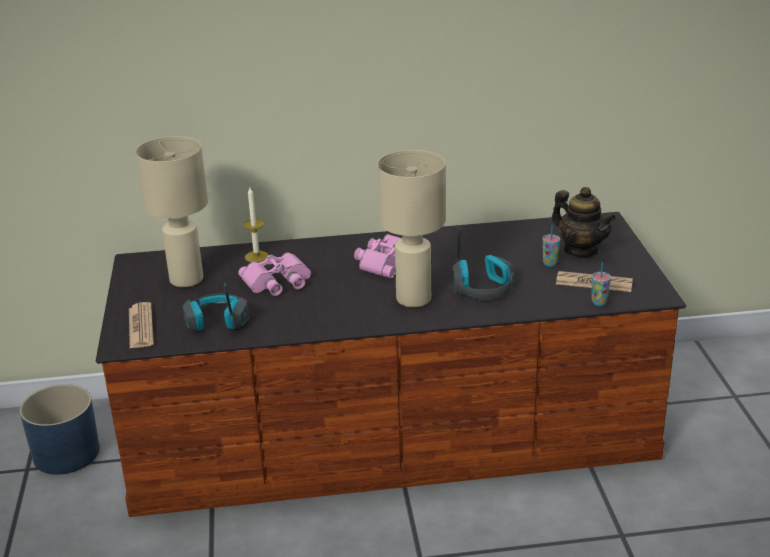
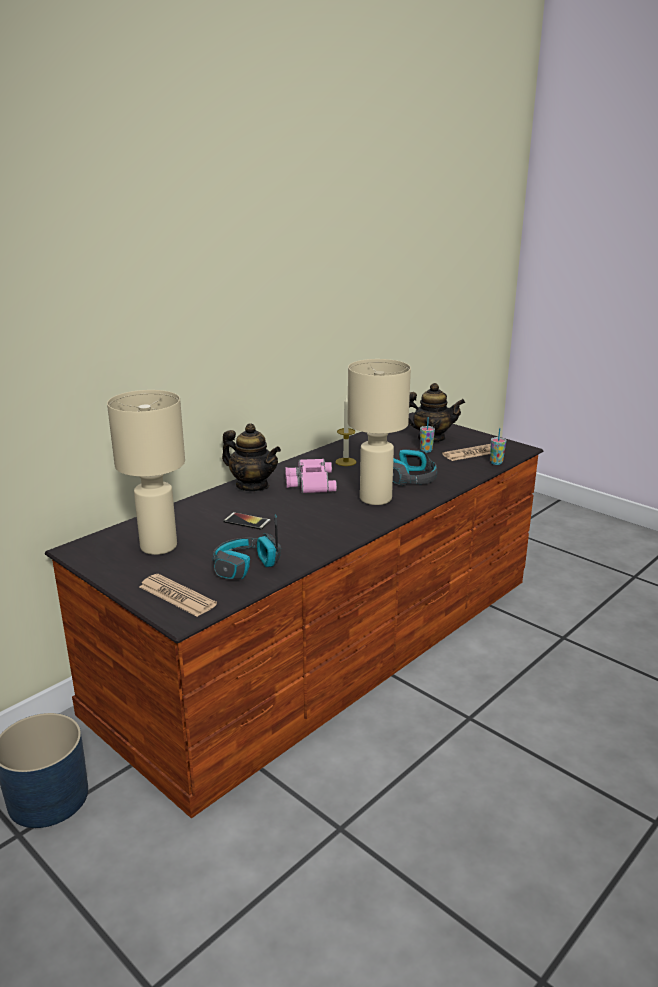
camera: 40 degrees left, 5 degrees down
pink binoculars [238,252,311,296] -> phone [223,512,271,530]
candle [243,187,268,262] -> candle moved to [335,396,357,466]
none -> teapot [222,423,281,491]

